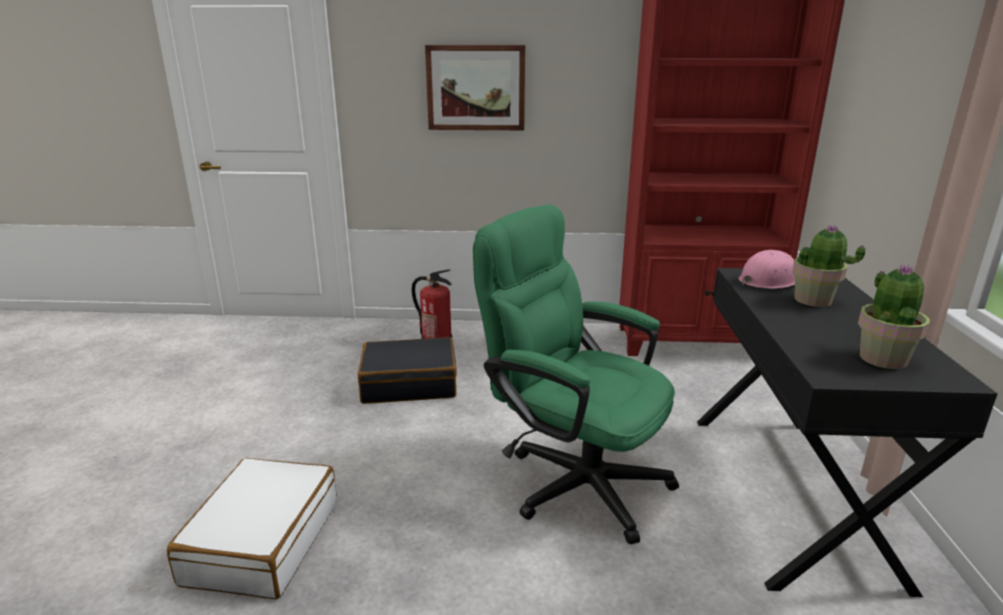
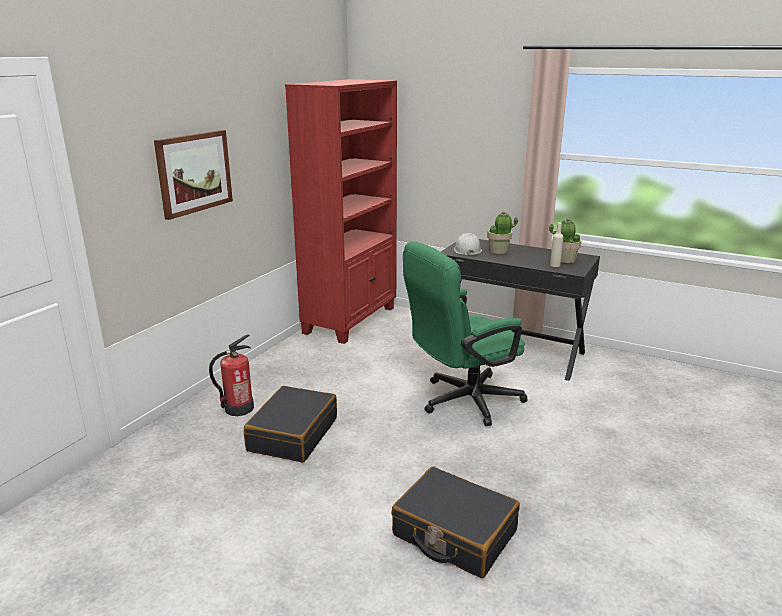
camera: 65 degrees left, 0 degrees up
white suitcase [167,458,337,599] -> black suitcase [391,467,520,578]
pink hard hat [739,250,795,289] -> white hard hat [454,233,482,257]
none -> beige bottle [550,222,563,267]

